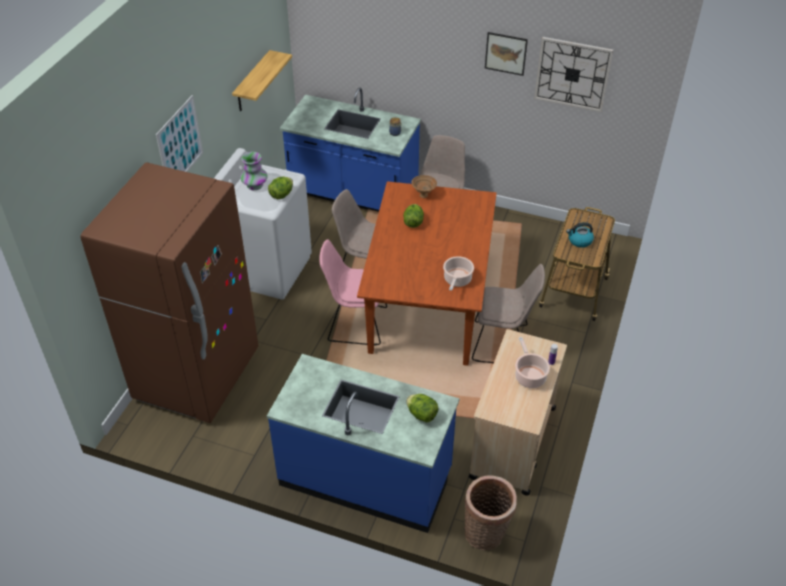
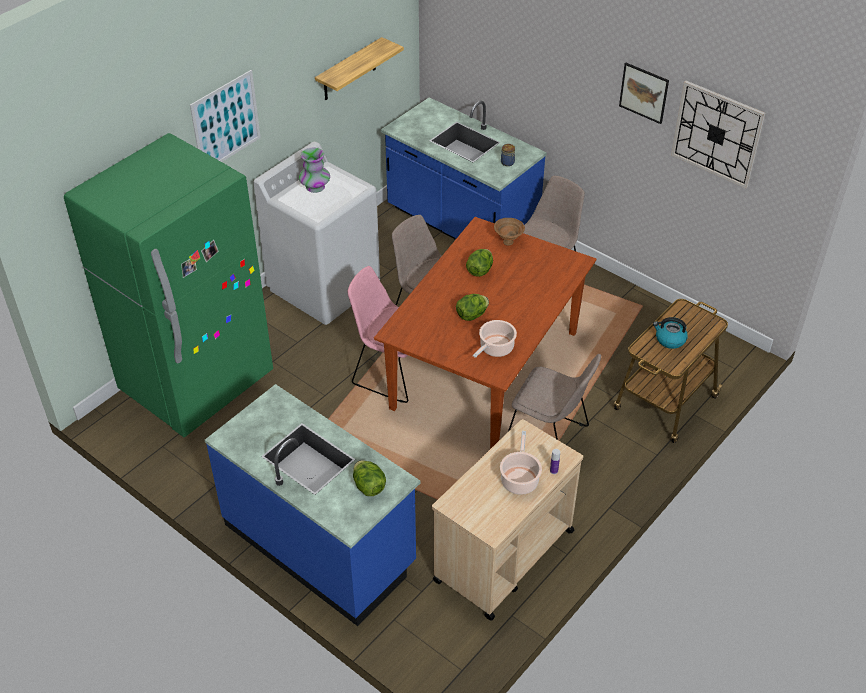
camera: 20 degrees right, 0 degrees up
brown fridge [80,162,259,423] -> green fridge [64,133,273,437]
lettuce [268,176,293,199] -> lettuce moved to [456,294,489,321]
basket [464,475,517,550] -> none

